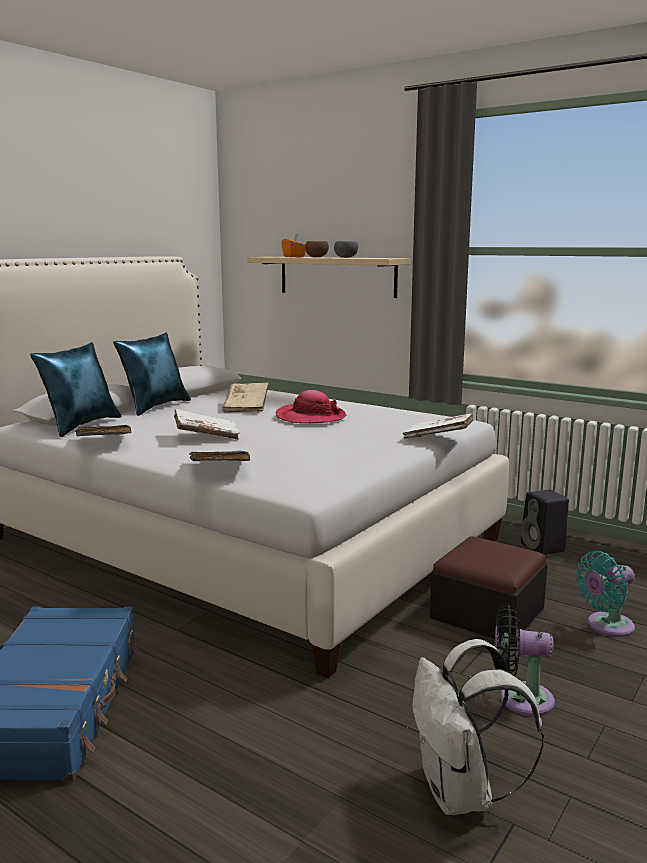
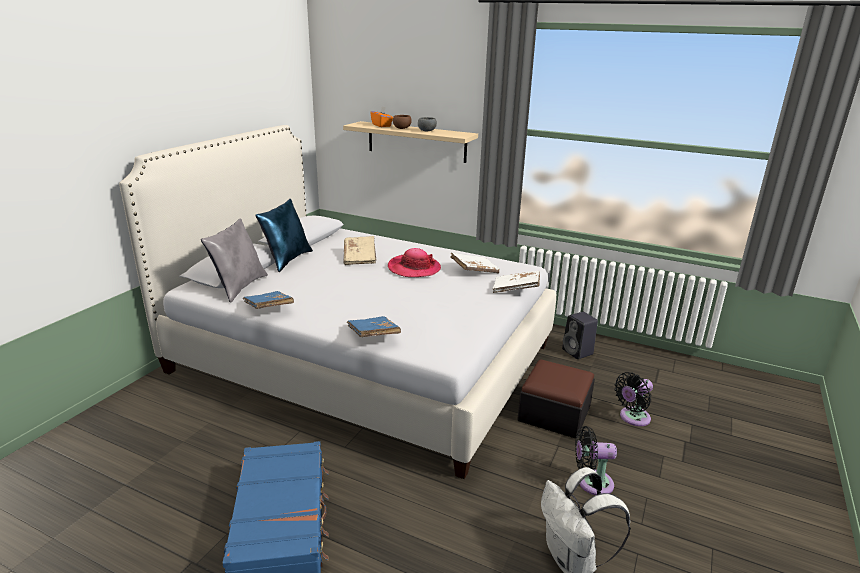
camera: 10 degrees left, 10 degrees up
blue pillow [30,342,122,437] -> grey pillow [201,218,268,303]
white book [174,409,240,440] -> white book moved to [451,252,500,273]
turquoise fan [576,551,635,637] -> black fan [614,372,653,426]

